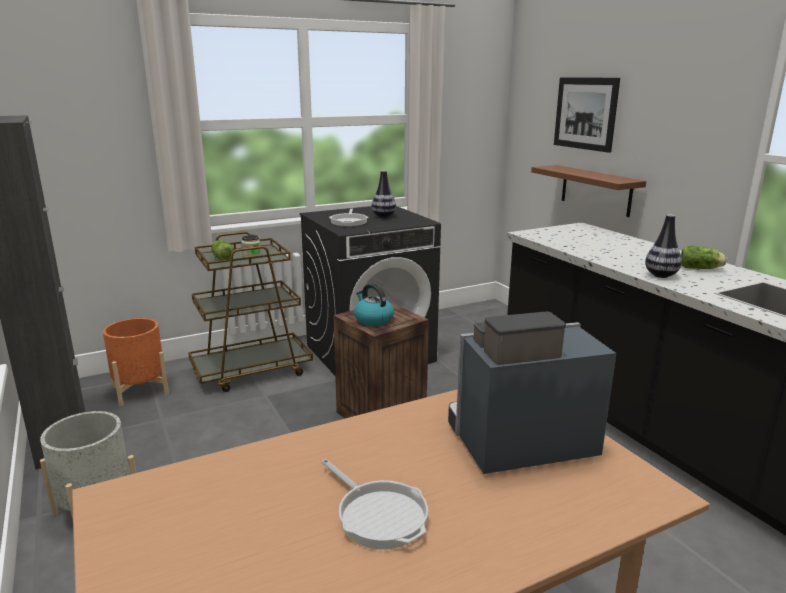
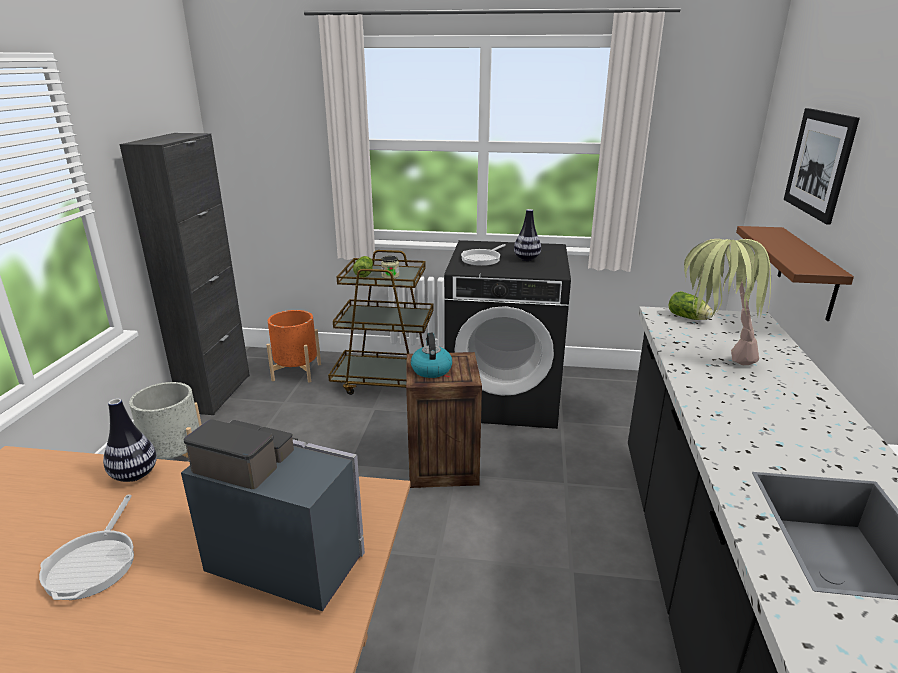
camera: 35 degrees right, 5 degrees up
vase [645,214,682,278] -> vase moved to [103,398,157,482]
lettuce [681,245,727,269] -> lettuce moved to [669,291,713,320]
none -> potted plant [684,239,771,365]

